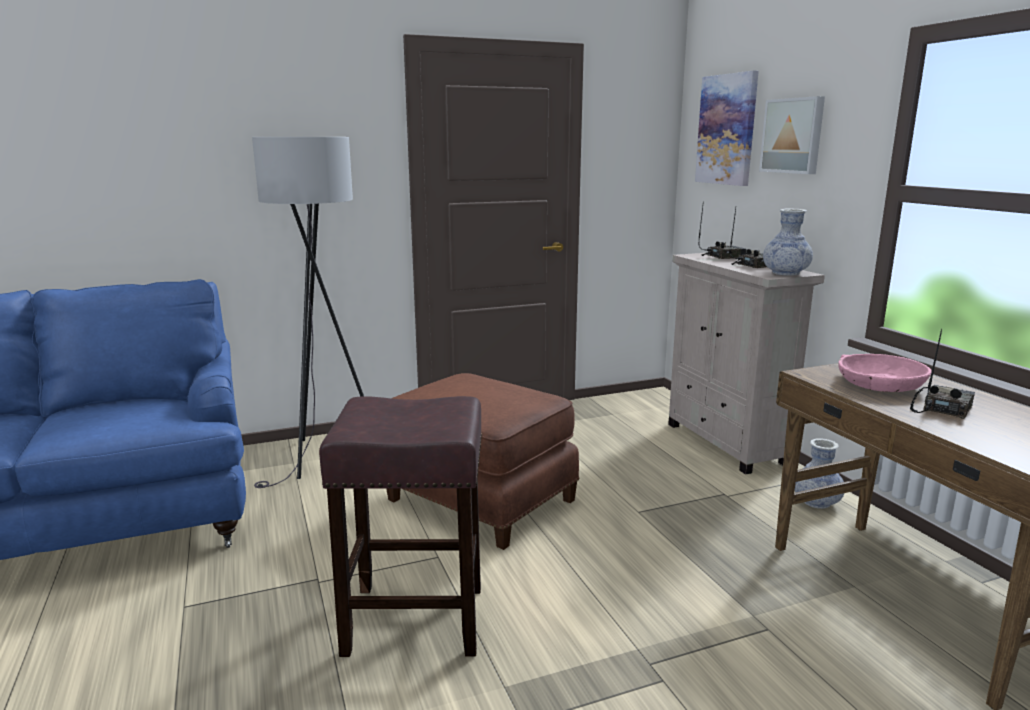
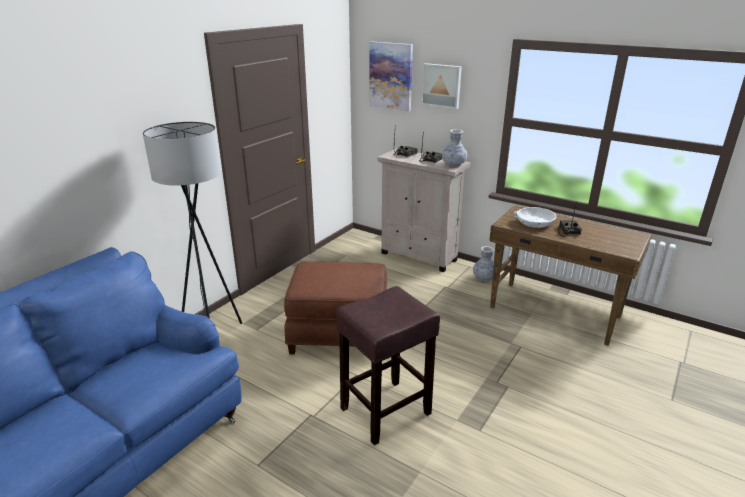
camera: 35 degrees left, 10 degrees up
pink bowl [838,354,932,392] -> white bowl [514,207,556,228]

